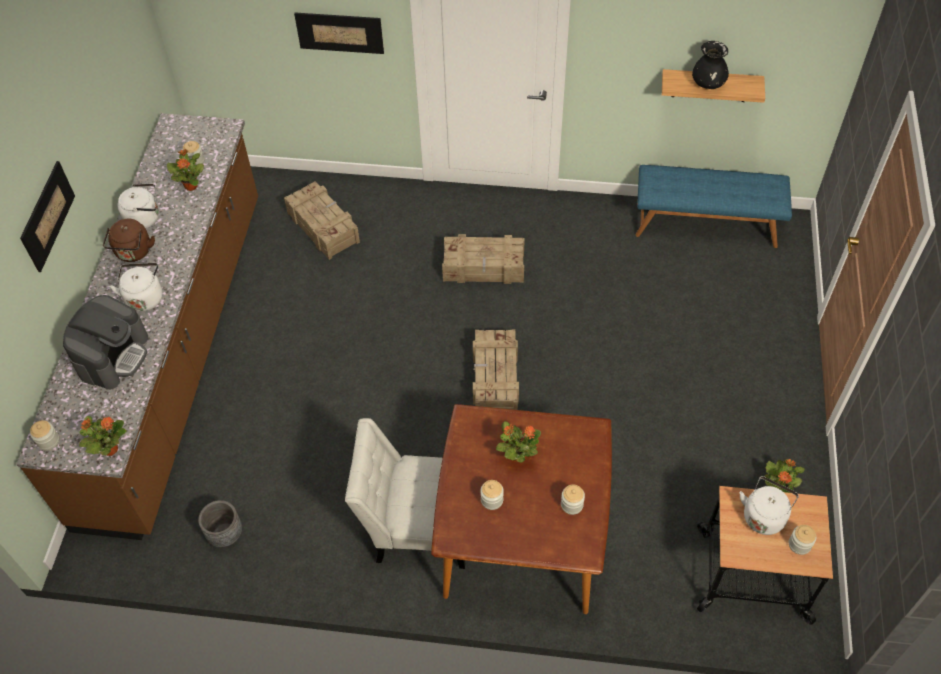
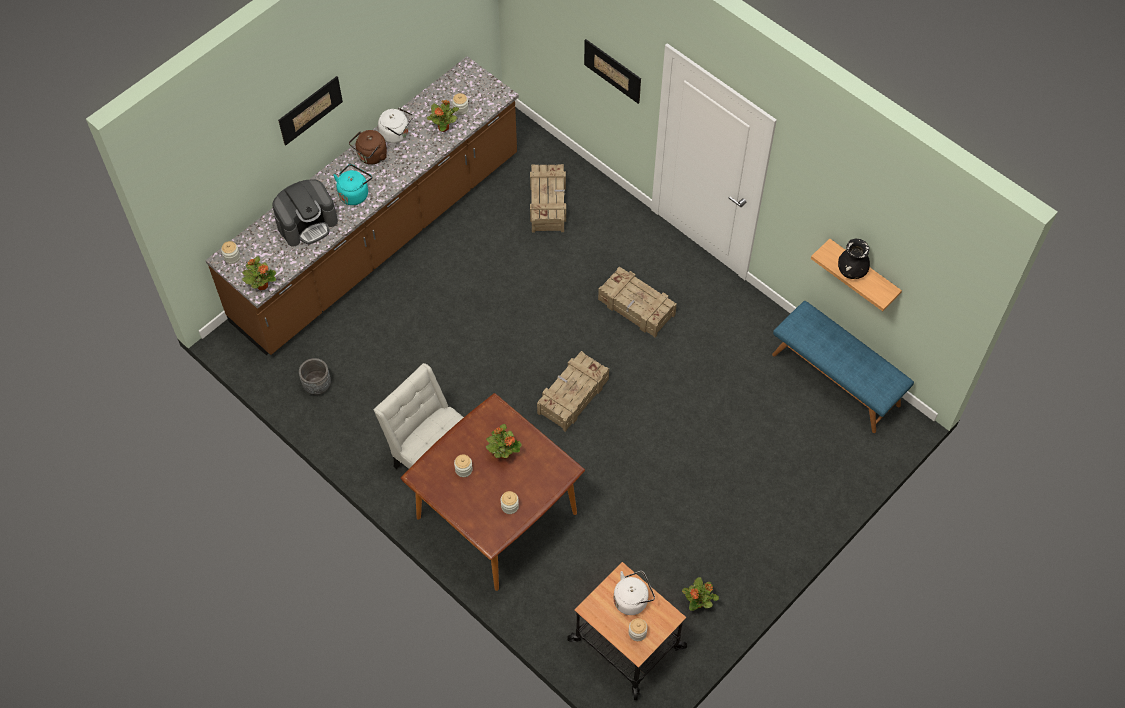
camera: 35 degrees right, 5 degrees up
white kettle [110,263,162,312] -> turquoise kettle [333,164,372,205]

